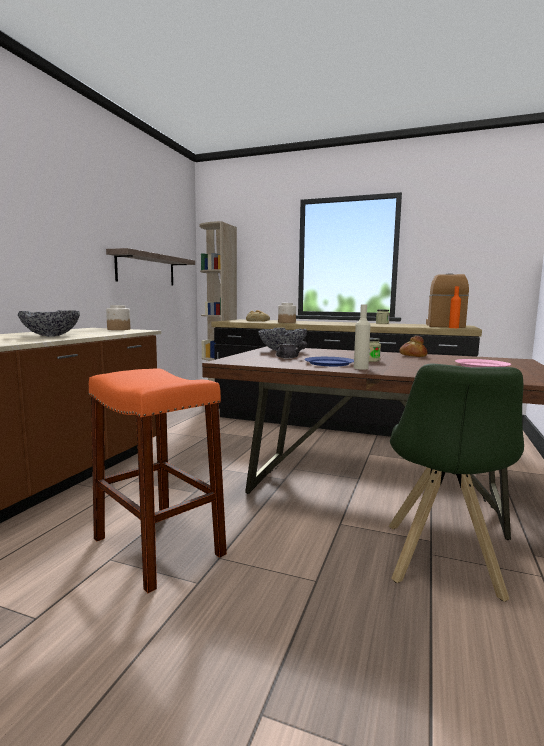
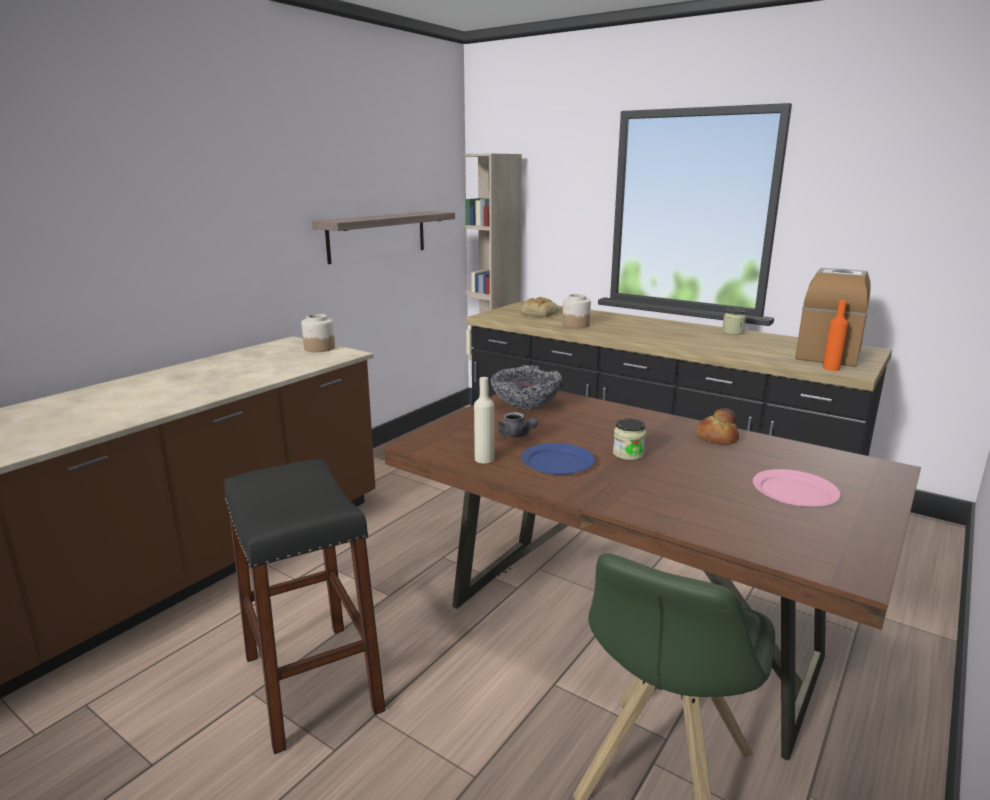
camera: 15 degrees right, 10 degrees up
bowl [18,310,80,337] -> none
orange stool [89,368,227,593] -> black stool [224,459,385,754]
beige bottle [354,304,371,370] -> beige bottle moved to [474,377,494,463]

